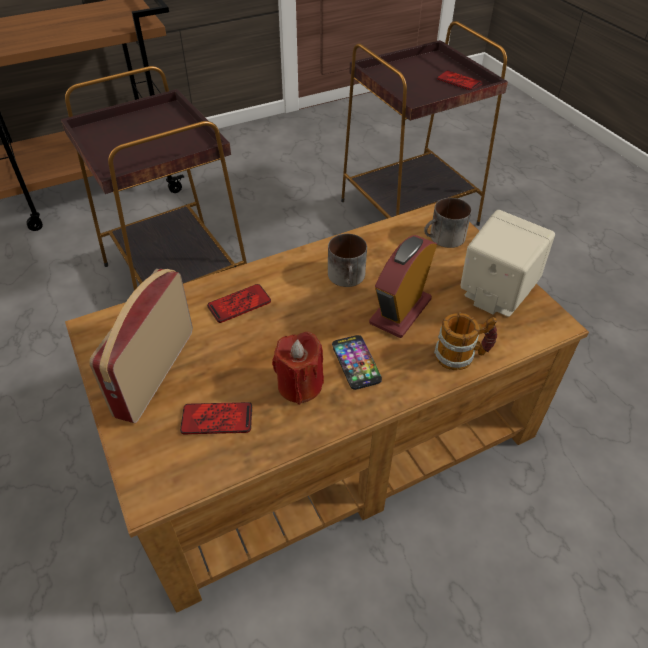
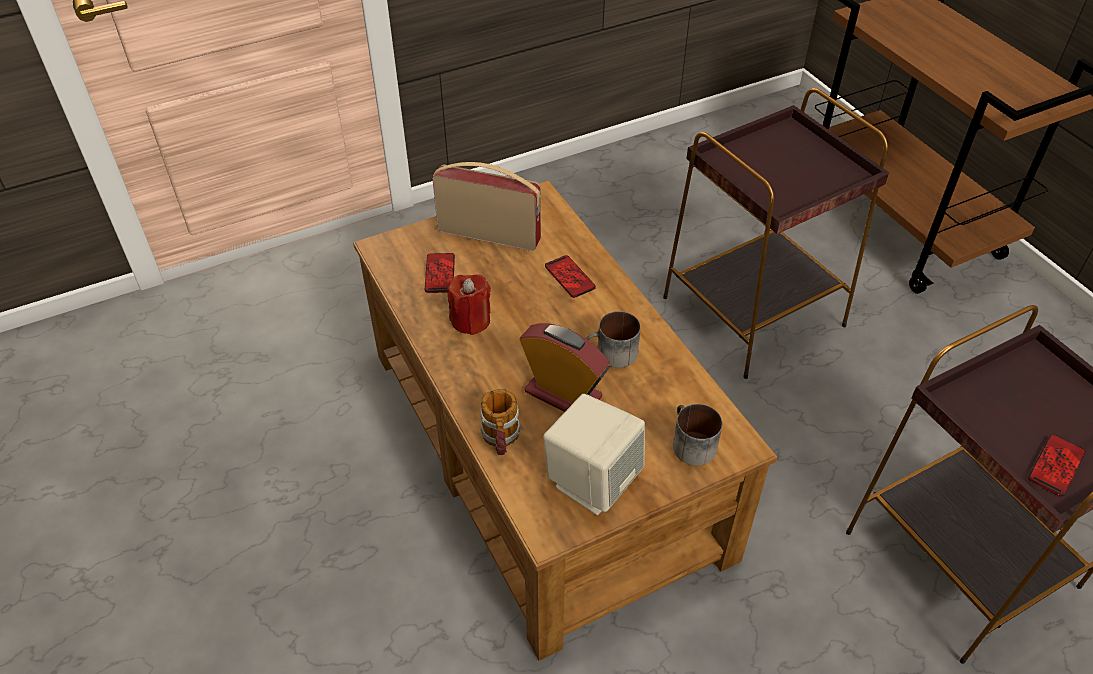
camera: 90 degrees right, 0 degrees up
phone [332,335,382,390] -> none

